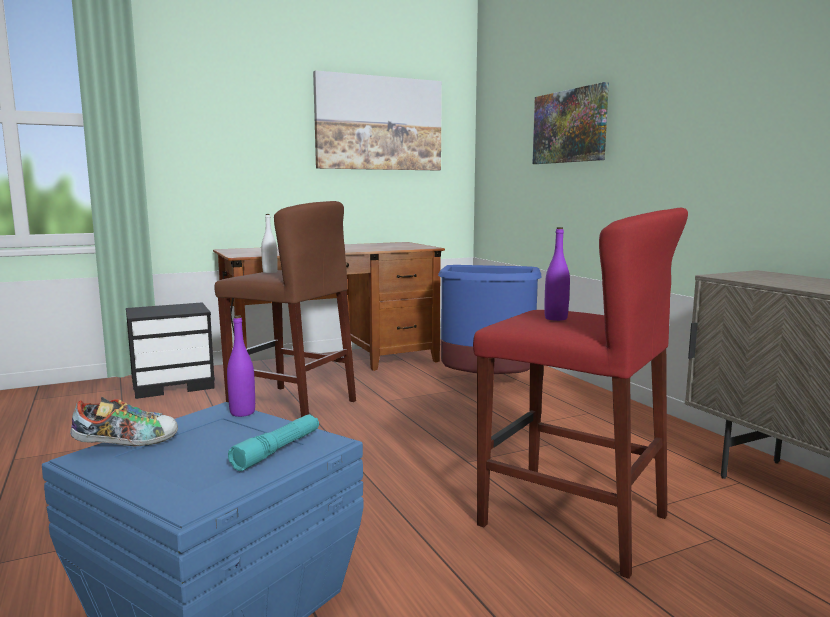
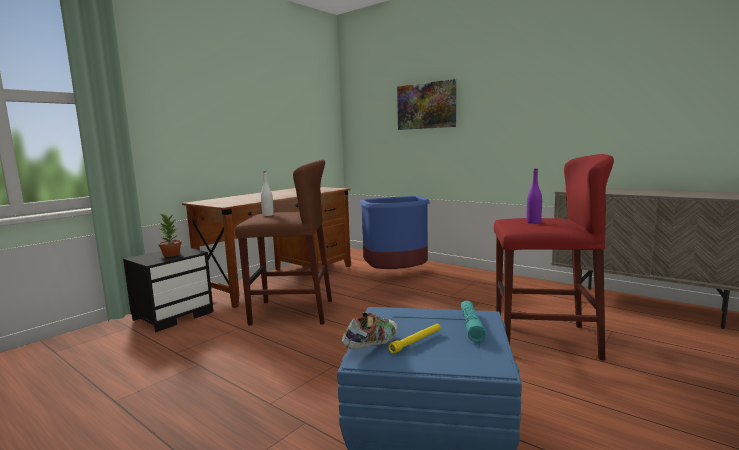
camera: 25 degrees left, 0 degrees up
purple bottle [227,315,255,417] -> none
picture [313,70,442,170] -> none
none -> potted plant [159,214,182,257]
none -> yellow flashlight [388,324,441,354]

